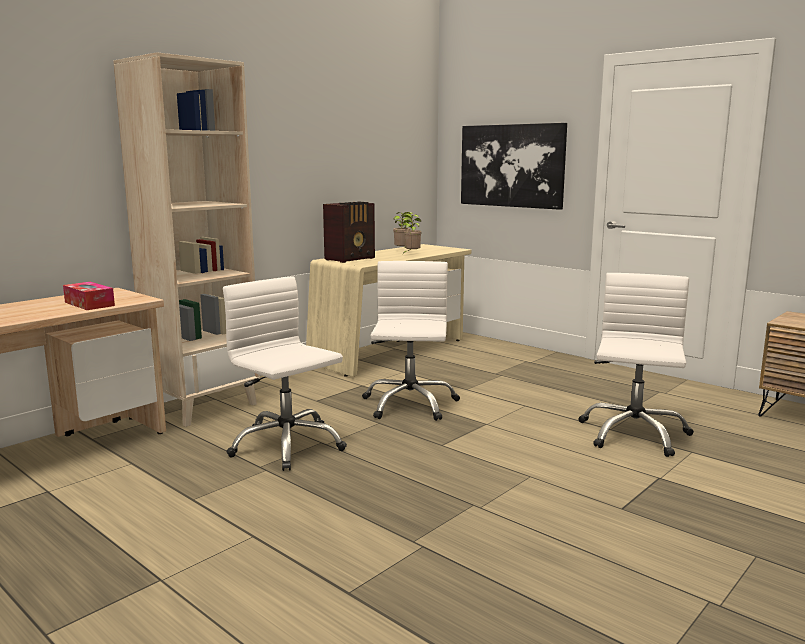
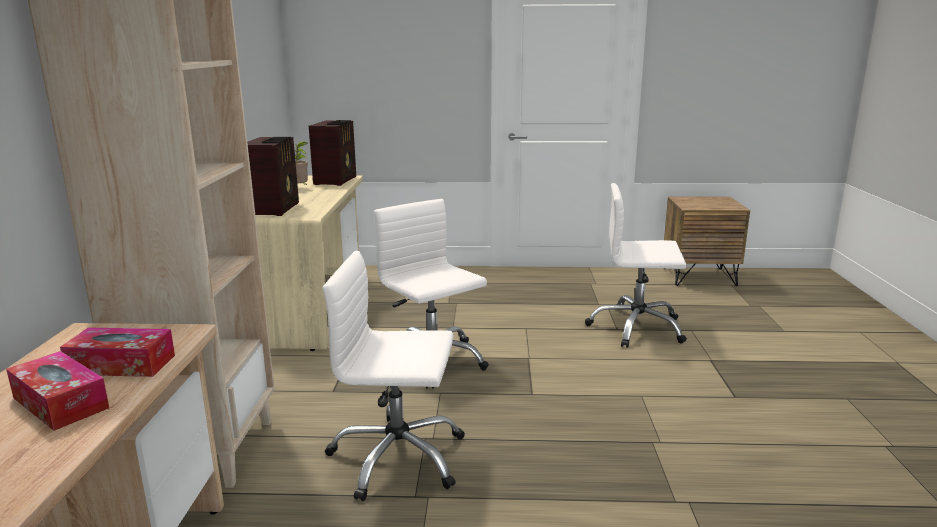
camera: 40 degrees left, 5 degrees up
potted plant [401,213,422,253] -> none
picture [461,123,567,210] -> none
white office chair [578,273,694,457] -> white office chair turned 60 degrees counterclockwise [585,183,687,348]
none -> tissue box [6,351,109,431]
none -> radio [309,120,356,186]

